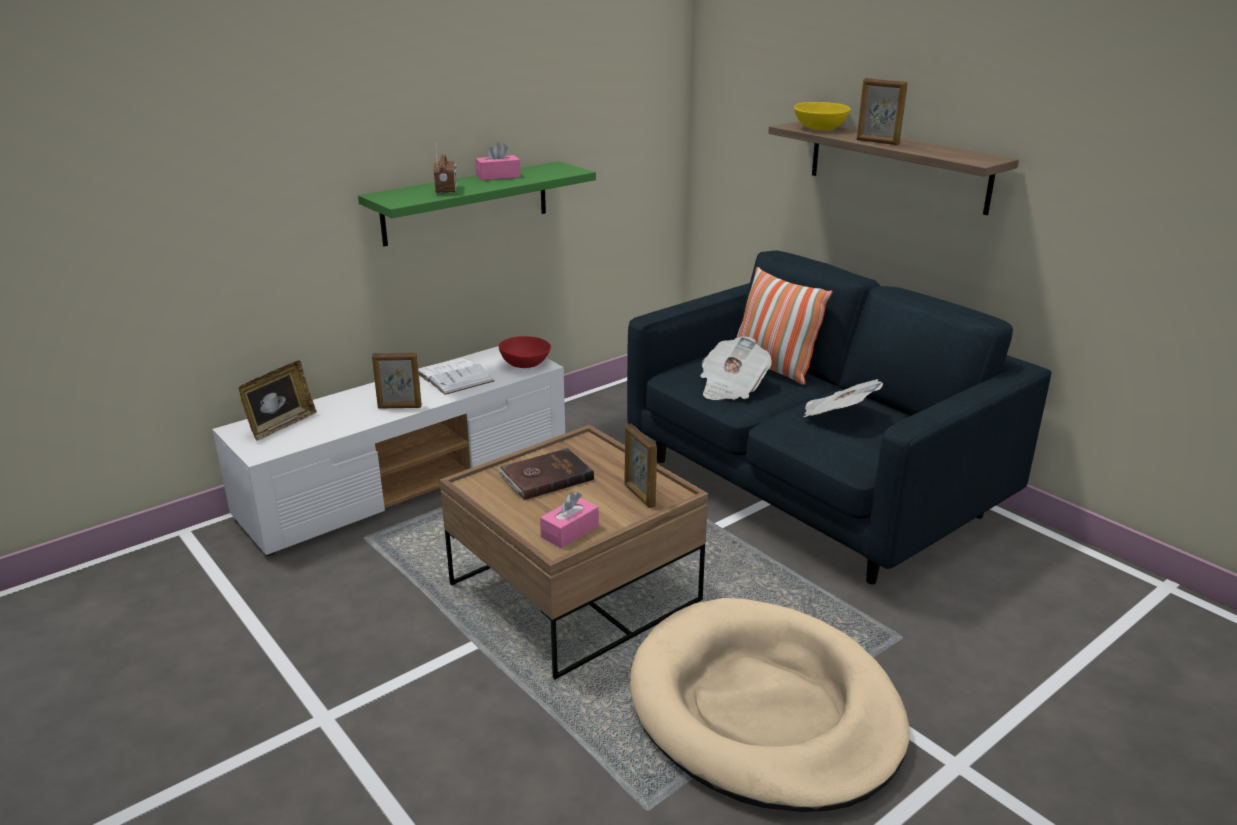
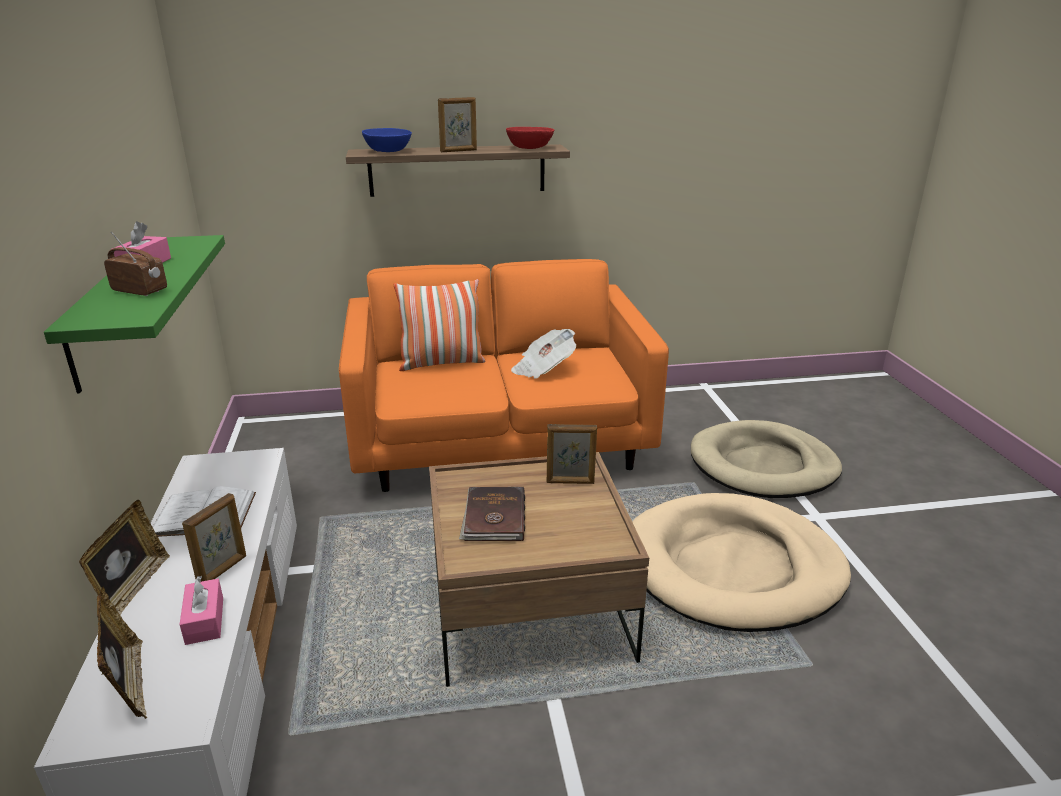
camera: 60 degrees left, 0 degrees up
red bowl [499,336,551,368] -> red bowl moved to [506,127,554,149]
pink tissue box [540,492,599,548] -> pink tissue box moved to [180,576,223,645]
blue sofa [627,250,1052,584] -> orange sofa [339,259,669,492]
newspaper [700,336,772,400] -> none
yellow bowl [794,102,851,130] -> blue bowl [362,128,412,152]
none -> picture frame [79,500,170,615]
none -> beige dog bed [691,420,842,498]

